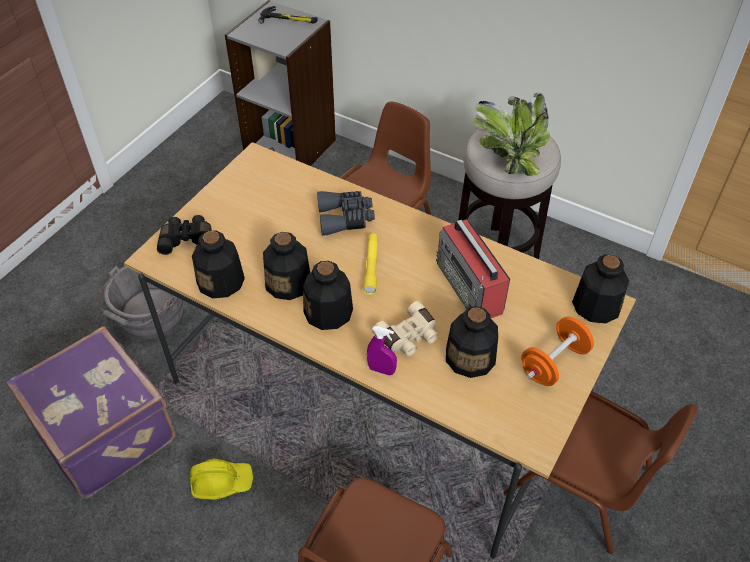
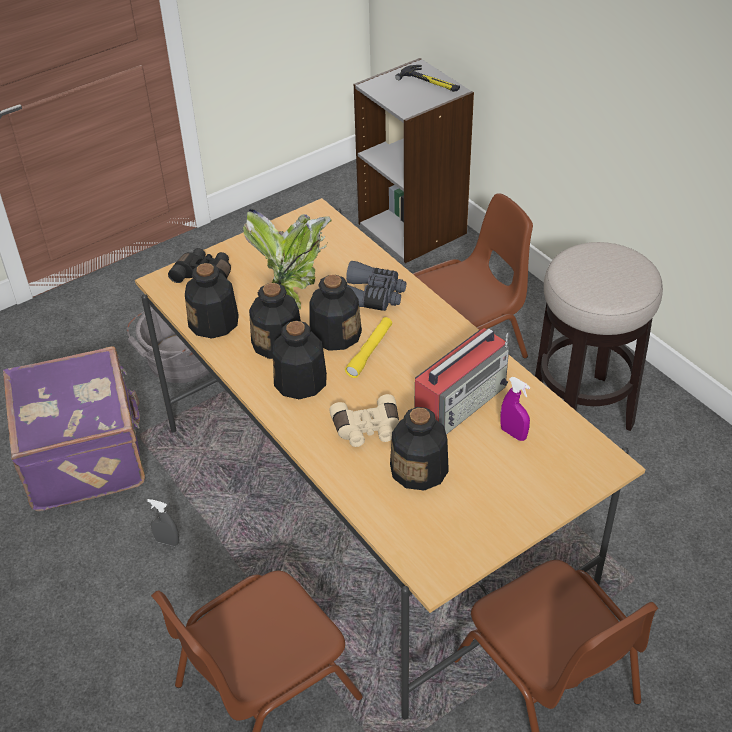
camera: 25 degrees right, 5 degrees down
yellow hard hat [190,459,253,500] -> grey spray bottle [147,499,179,546]
purple spray bottle [367,326,397,375] -> purple spray bottle moved to [500,377,530,441]
radio [436,220,510,318] -> radio turned 135 degrees counterclockwise [415,328,509,435]
potted plant [473,93,550,176] -> potted plant moved to [243,209,332,310]
orange dumbbell [521,317,594,386] -> none
bottle [572,254,629,324] -> bottle moved to [309,275,362,351]

